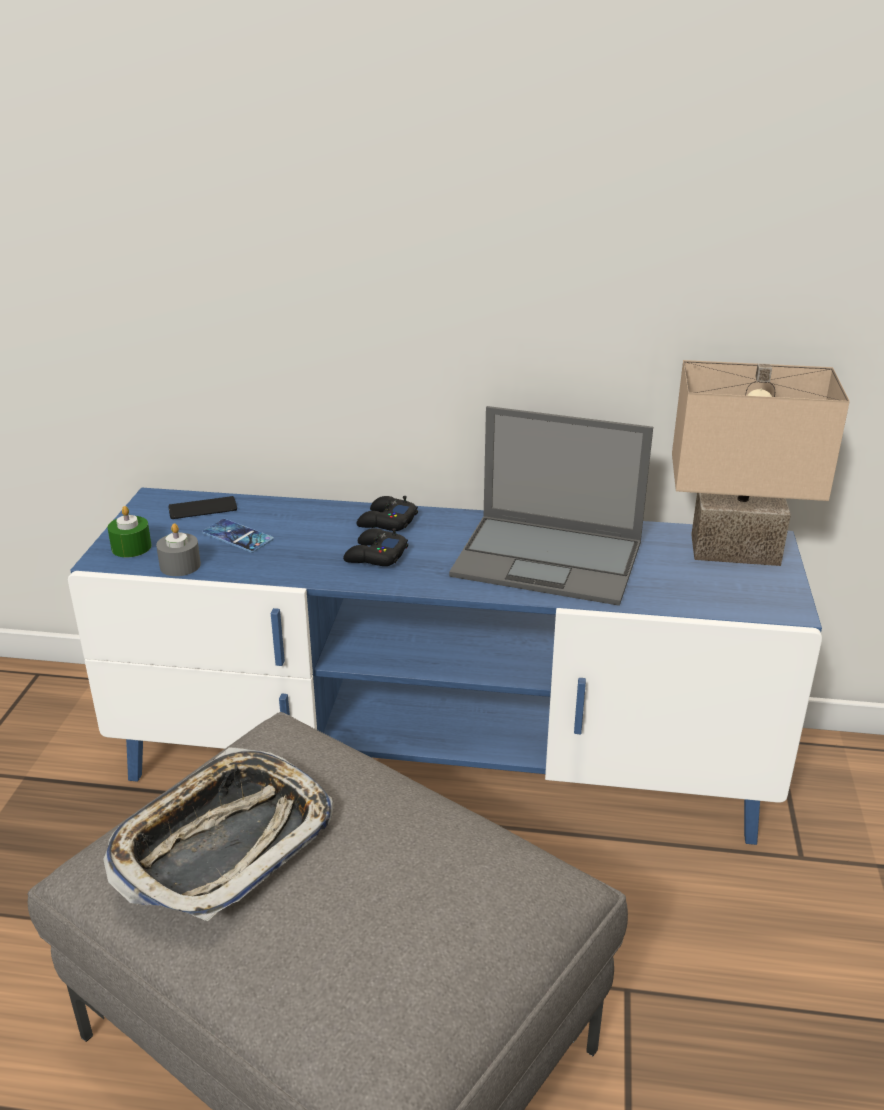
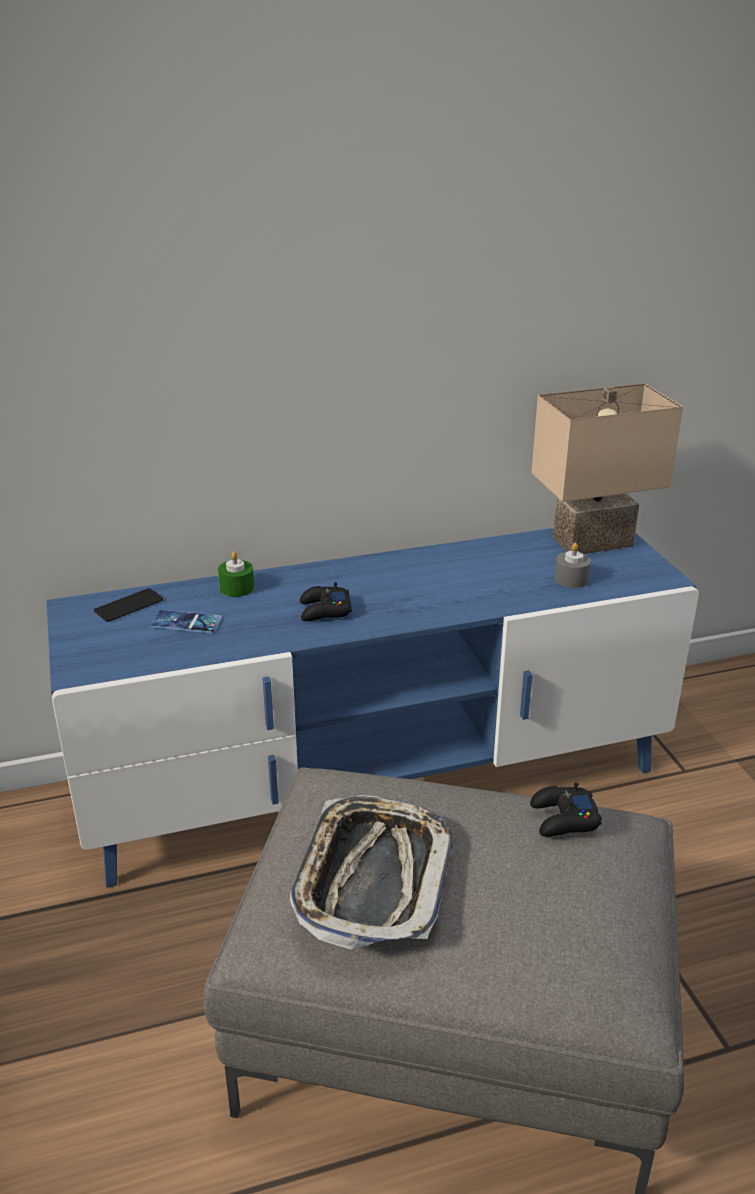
camera: 25 degrees left, 0 degrees up
green candle [107,506,152,557] -> green candle moved to [218,551,254,597]
grey candle [156,523,201,576] -> grey candle moved to [554,543,591,588]
black game controller [356,496,418,531] -> black game controller moved to [530,783,602,837]
laptop [449,406,653,606] -> none

